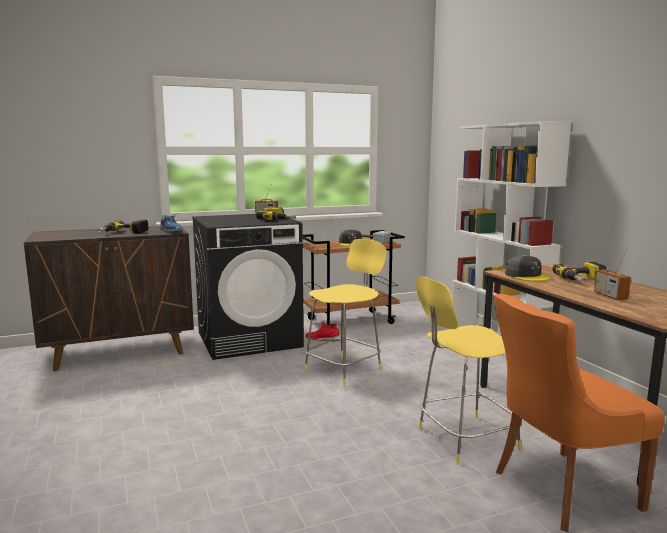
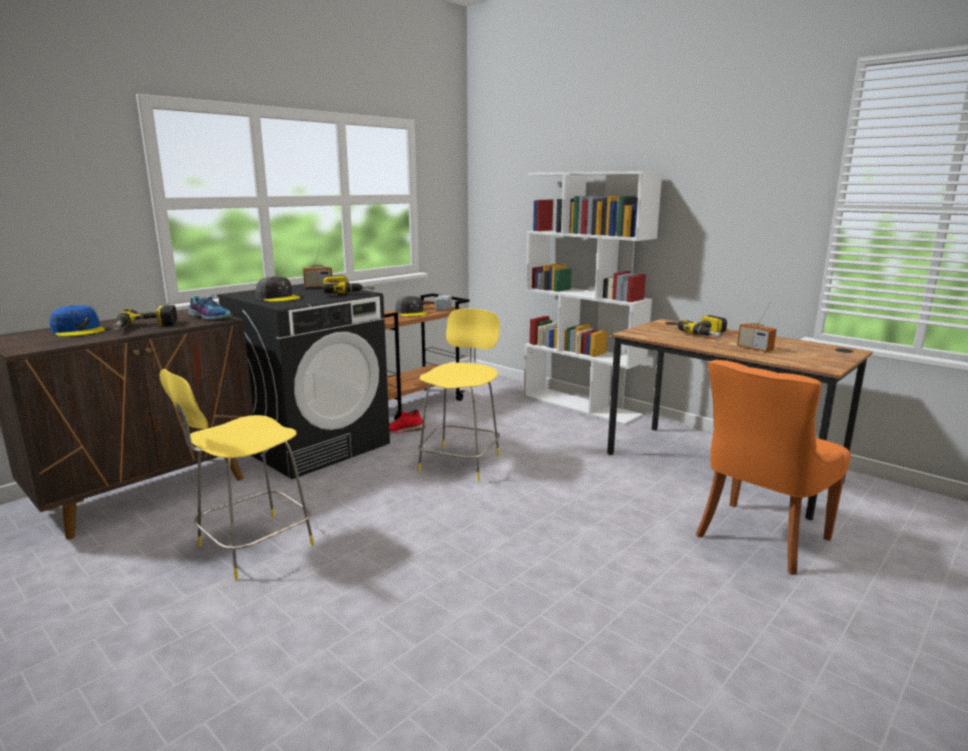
camera: 25 degrees left, 5 degrees up
yellow stool [416,276,521,465] -> yellow stool moved to [159,369,315,580]
grey cap [505,255,550,281] -> grey cap moved to [256,276,301,302]
none -> blue cap [50,305,105,337]

